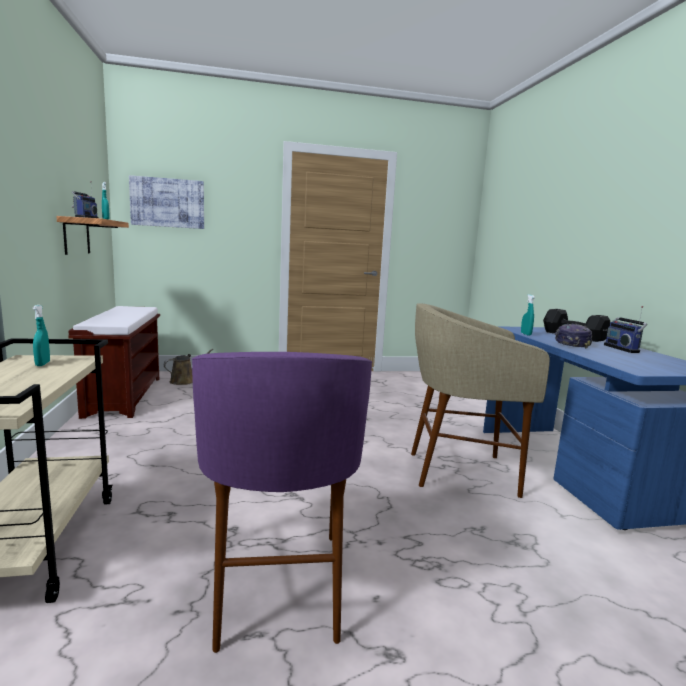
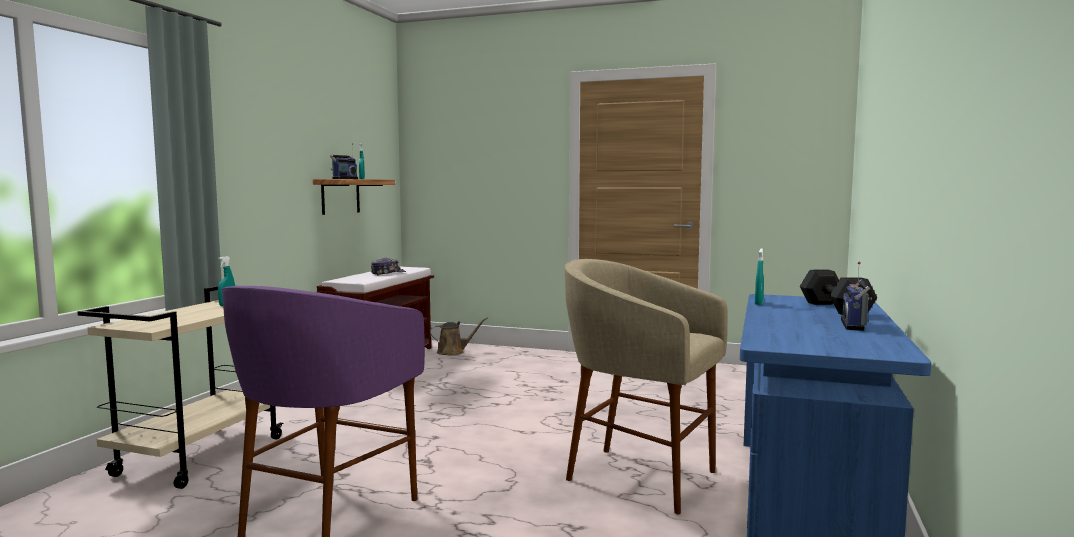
camera: 30 degrees right, 5 degrees down
picture [129,175,204,229] -> none
cap [555,324,592,348] -> cap moved to [371,258,406,276]

